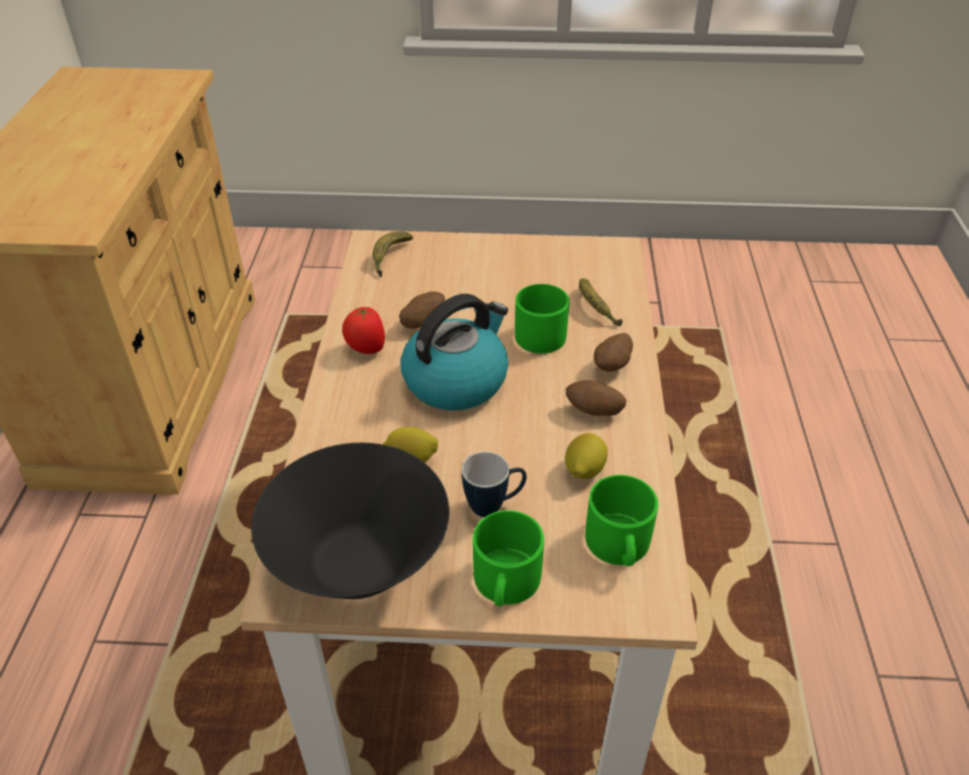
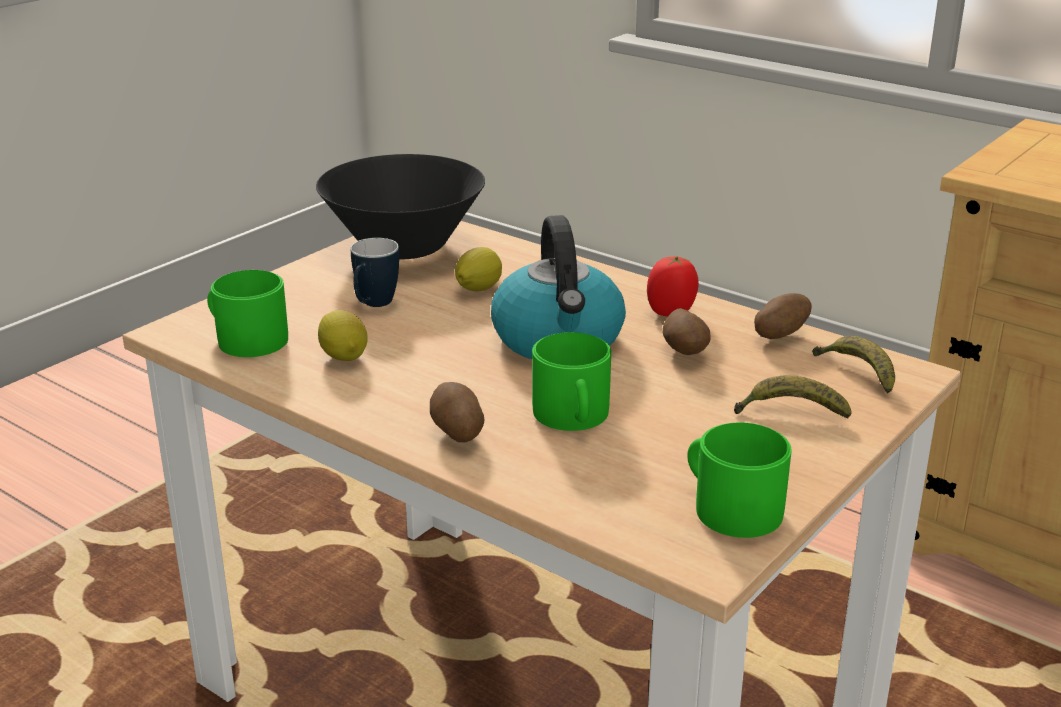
camera: 125 degrees right, 15 degrees down
green mug [473,510,544,607] -> green mug moved to [687,422,792,538]
potato [566,380,627,416] -> potato moved to [754,293,812,339]
banana [579,278,622,326] -> banana moved to [734,375,852,419]

